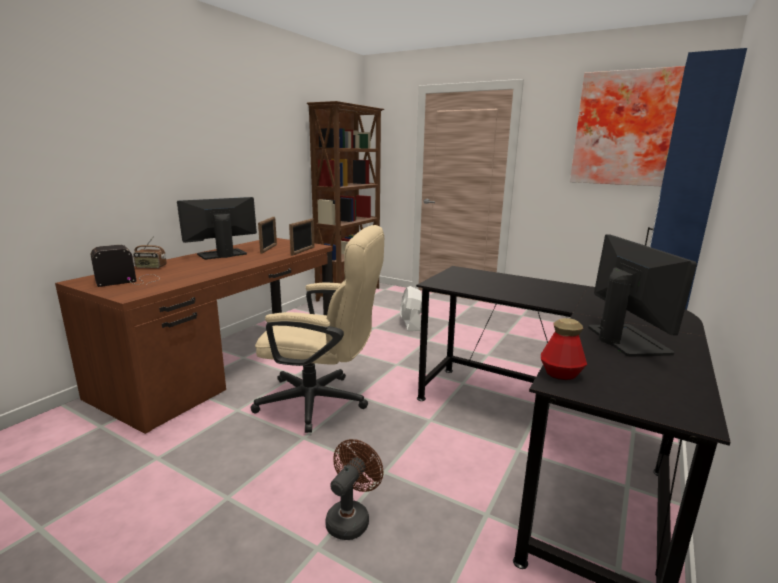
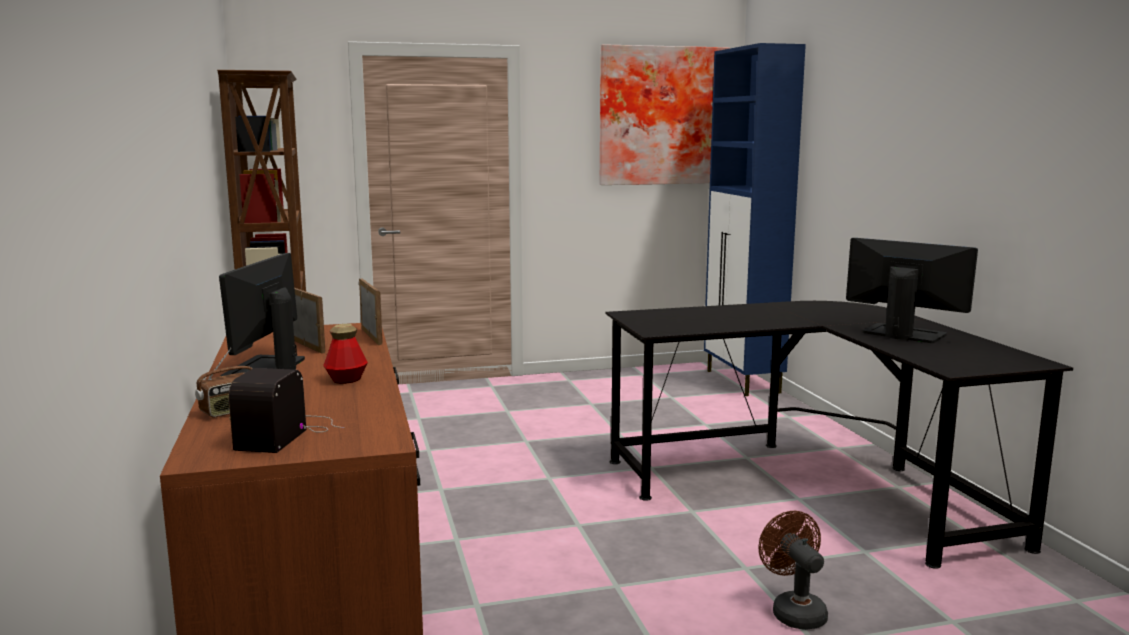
camera: 45 degrees left, 5 degrees down
beige office chair [251,225,384,433] -> none
white fan [400,286,422,331] -> none
bottle [541,318,587,380] -> bottle moved to [323,324,368,384]

